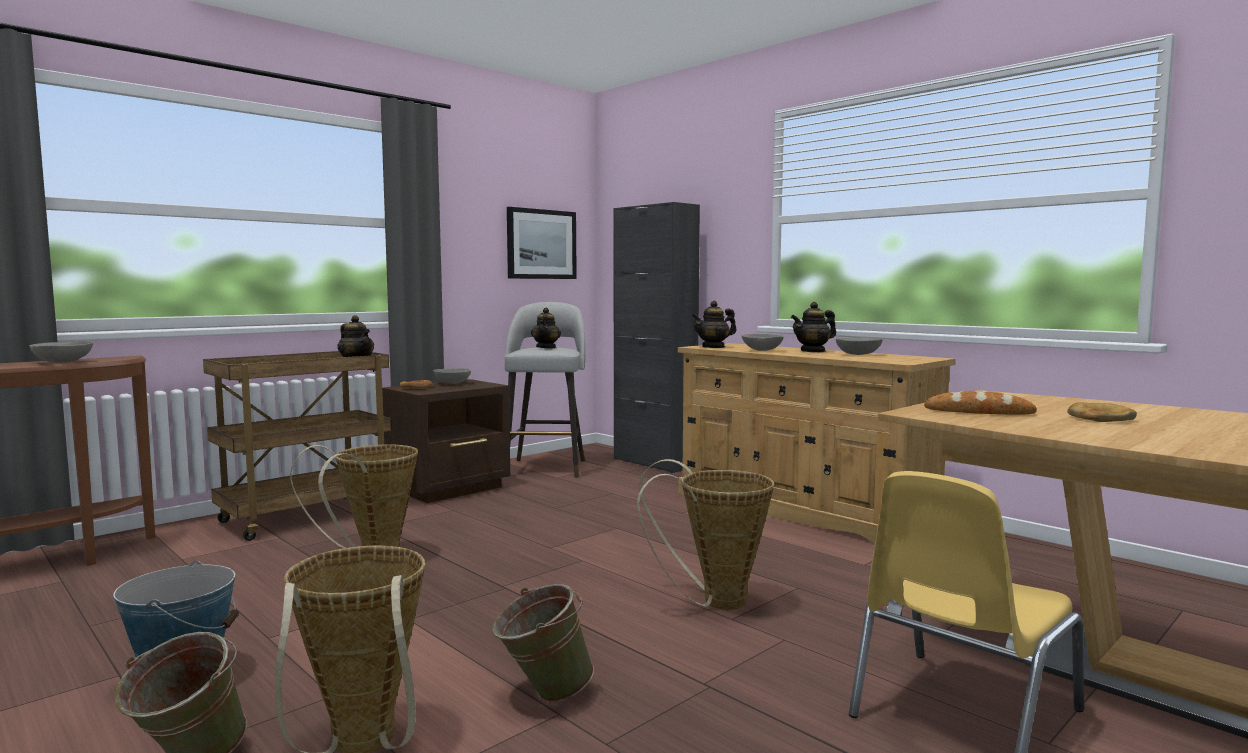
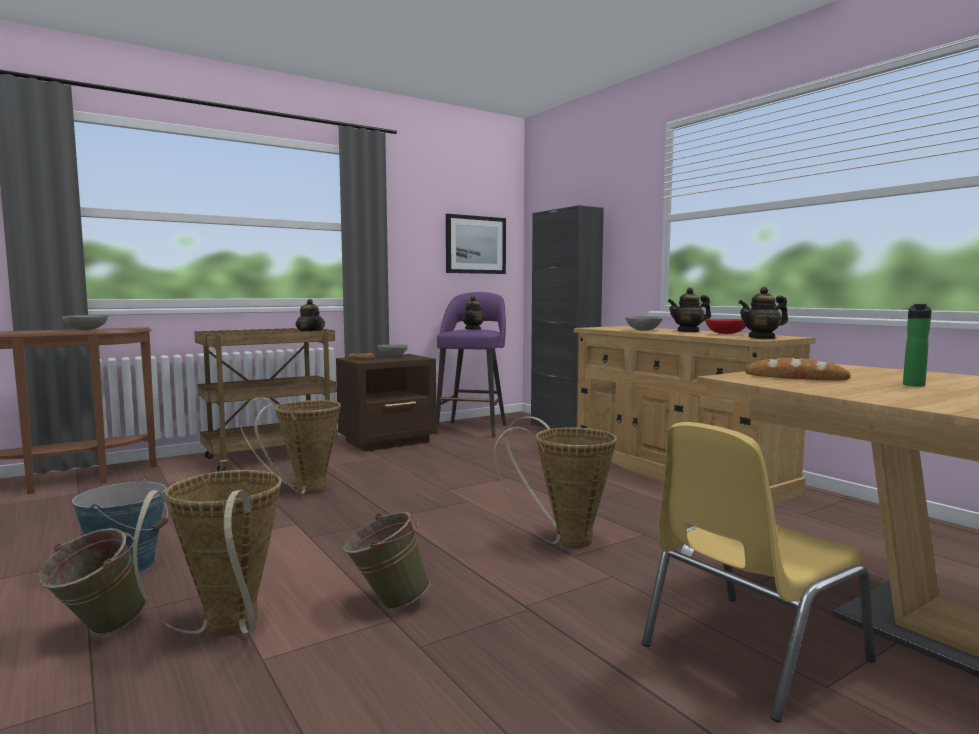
camera: 10 degrees right, 0 degrees up
grey stool [504,302,585,478] -> purple stool [435,292,506,438]
teapot [691,301,737,348] -> teapot moved to [738,287,788,339]
grey bowl [836,337,883,355] -> red bowl [706,319,746,334]
bread [1067,402,1137,422] -> bottle [903,304,932,386]

